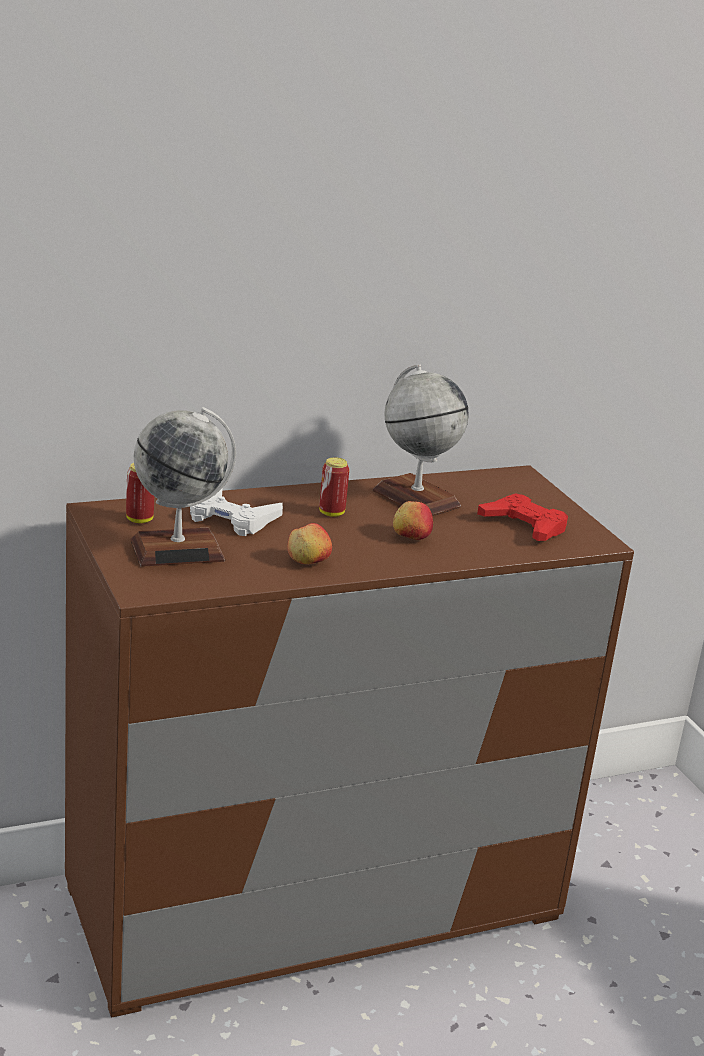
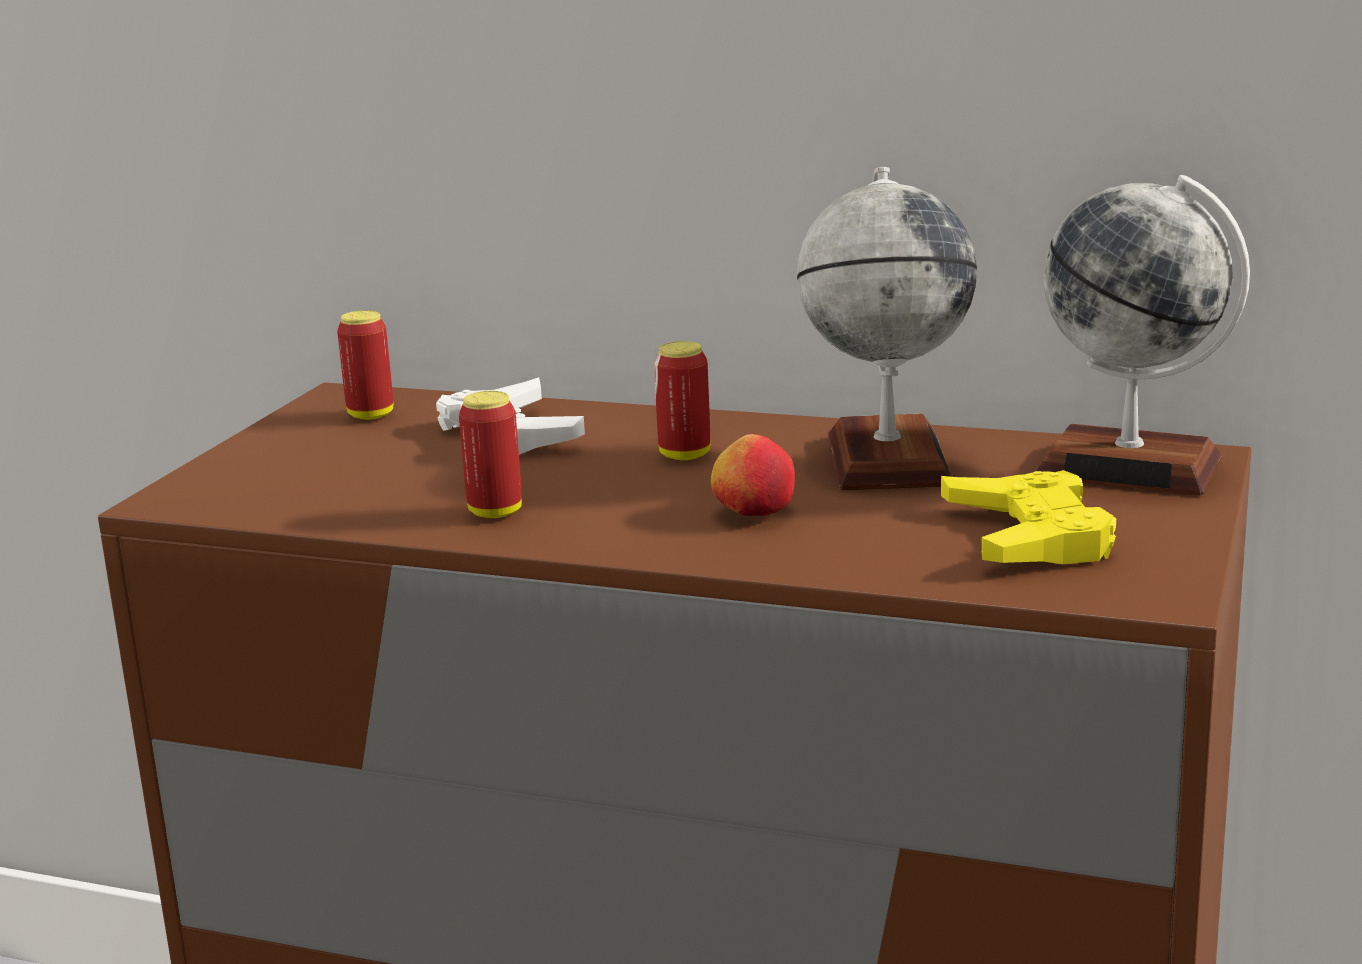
camera: 45 degrees right, 5 degrees down
globe [131,407,236,567] -> globe moved to [1036,175,1250,496]
apple [287,523,332,564] -> can [459,391,522,518]
red game controller [477,493,568,541] -> yellow game controller [941,470,1116,564]

